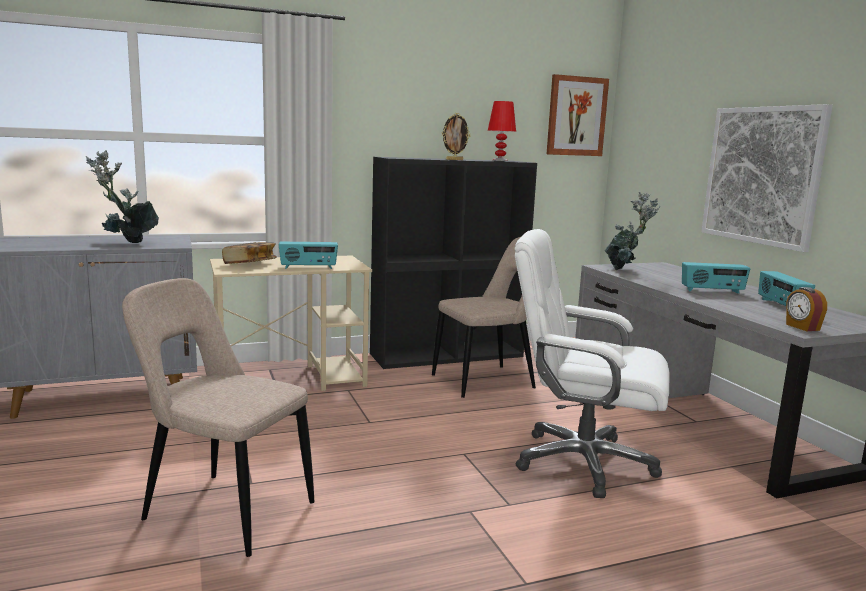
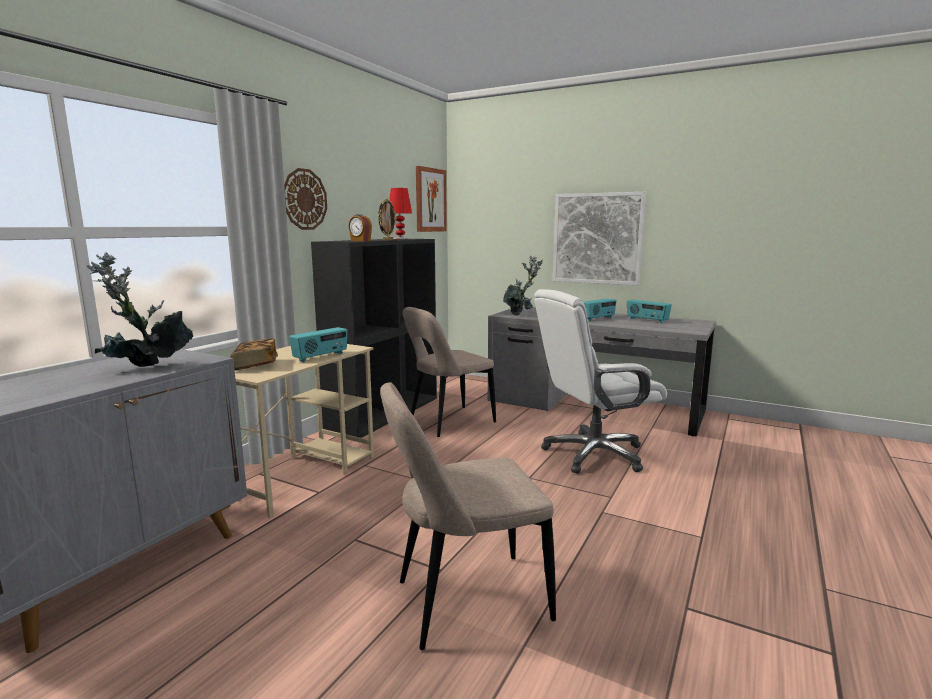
camera: 40 degrees left, 0 degrees up
beige chair [432,237,536,398] -> beige chair turned 150 degrees counterclockwise [403,307,496,437]
alarm clock [786,287,827,331] -> alarm clock moved to [348,214,372,241]
none -> wall clock [284,168,327,230]

